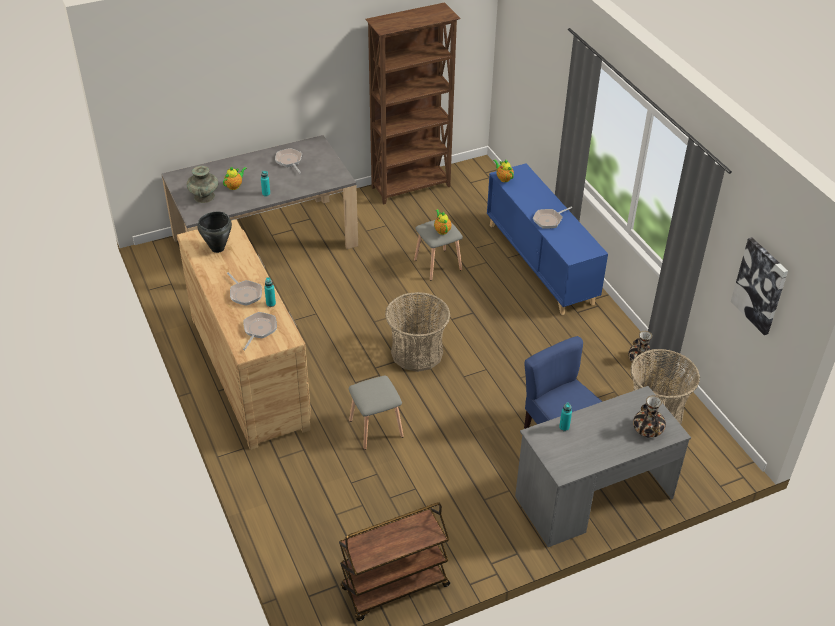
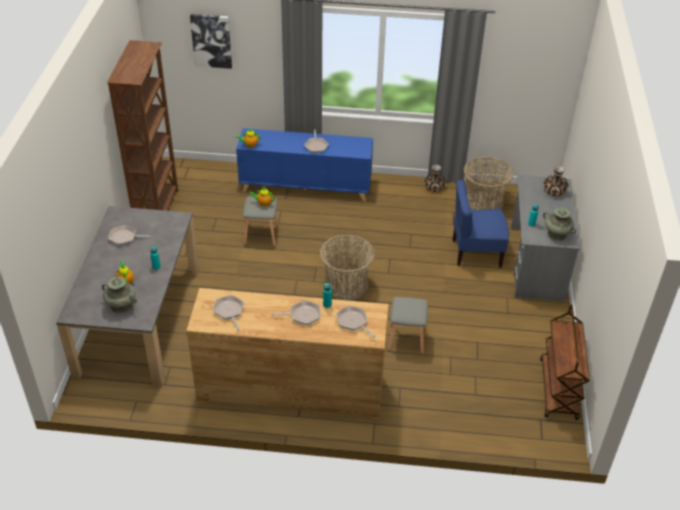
camera: 60 degrees left, 0 degrees up
black cooking pot [197,211,232,253] -> frying pan [213,295,244,331]
picture [731,237,788,335] -> picture moved to [190,14,232,69]
none -> turquoise vase [543,208,576,241]

